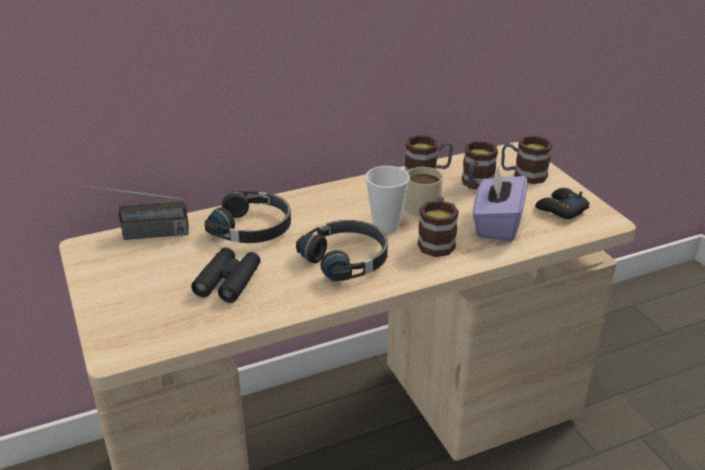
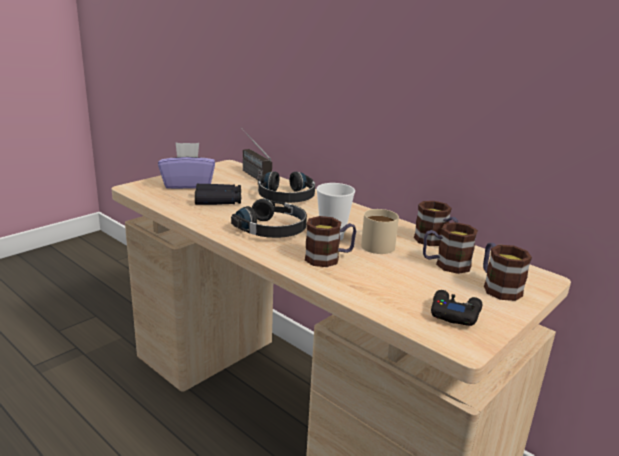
camera: 65 degrees right, 10 degrees down
purple tissue box [473,166,528,241] -> purple tissue box moved to [158,142,215,189]

